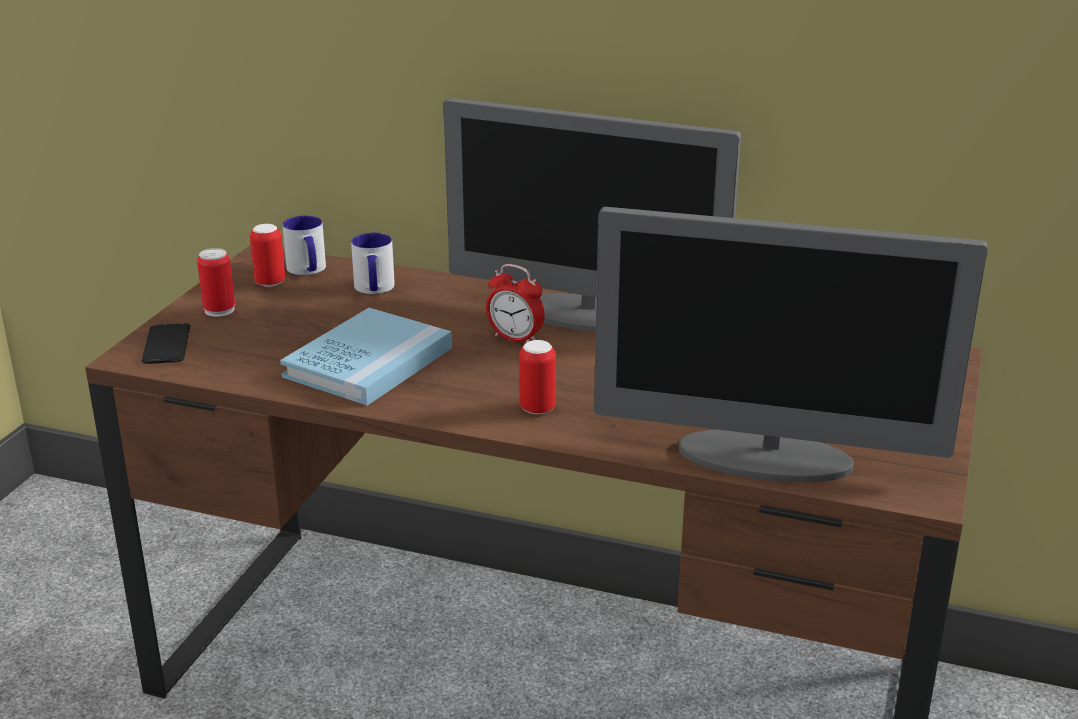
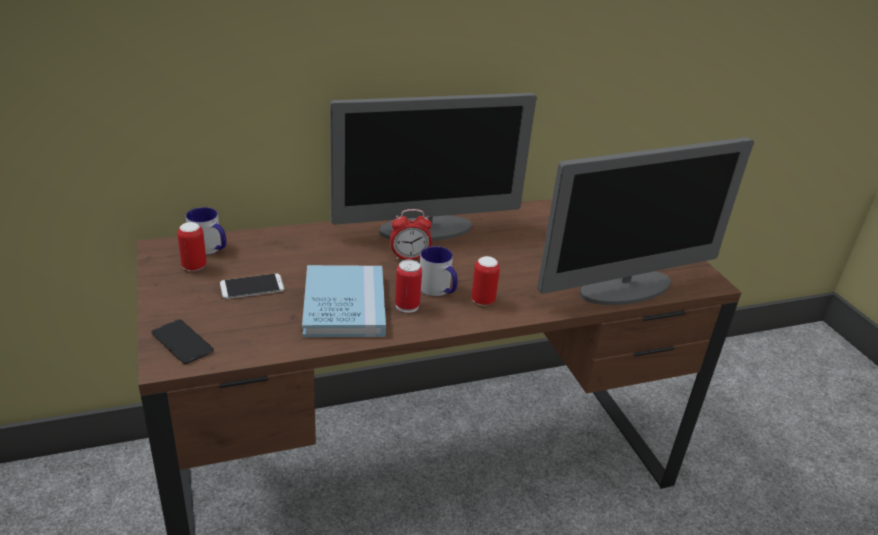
camera: 40 degrees left, 5 degrees up
can [197,248,235,317] -> can moved to [395,260,422,313]
mug [351,233,395,294] -> mug moved to [420,246,458,296]
none -> phone [220,273,284,299]

